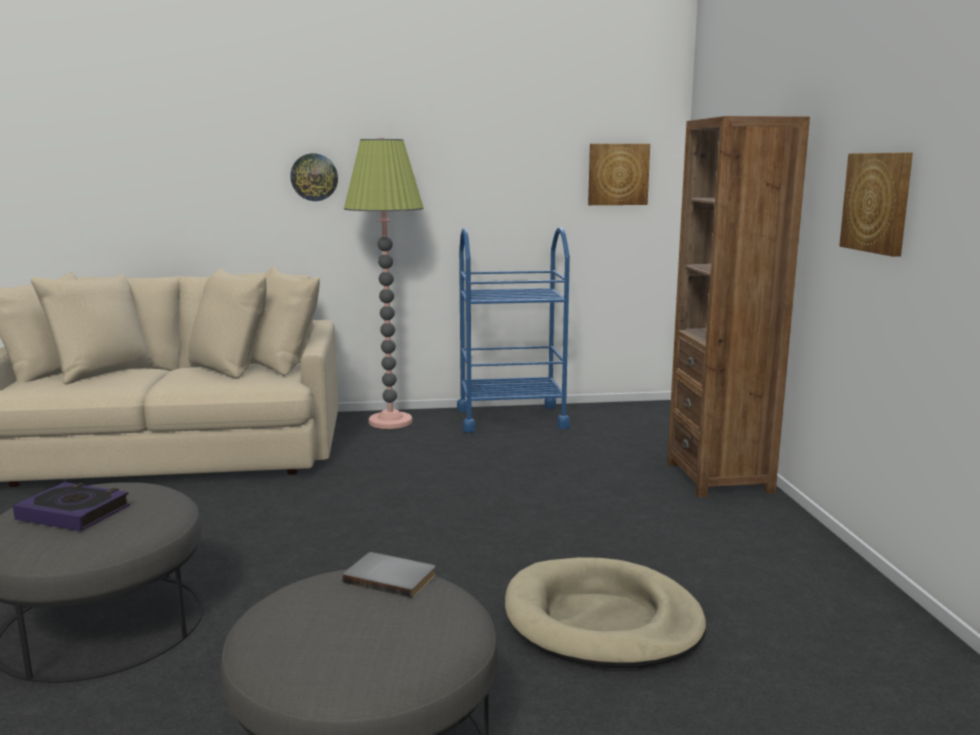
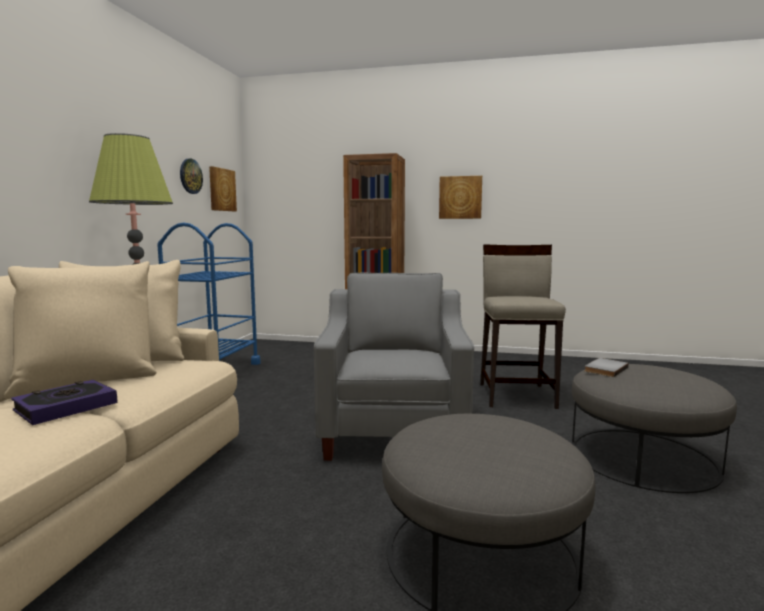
camera: 70 degrees left, 5 degrees down
book [13,482,130,531] -> book moved to [11,380,117,425]
wall clock [290,153,338,201] -> wall clock moved to [180,158,203,194]
beige dog bed [505,557,706,668] -> beige stool [480,244,566,409]
none -> grey armchair [314,272,474,461]

